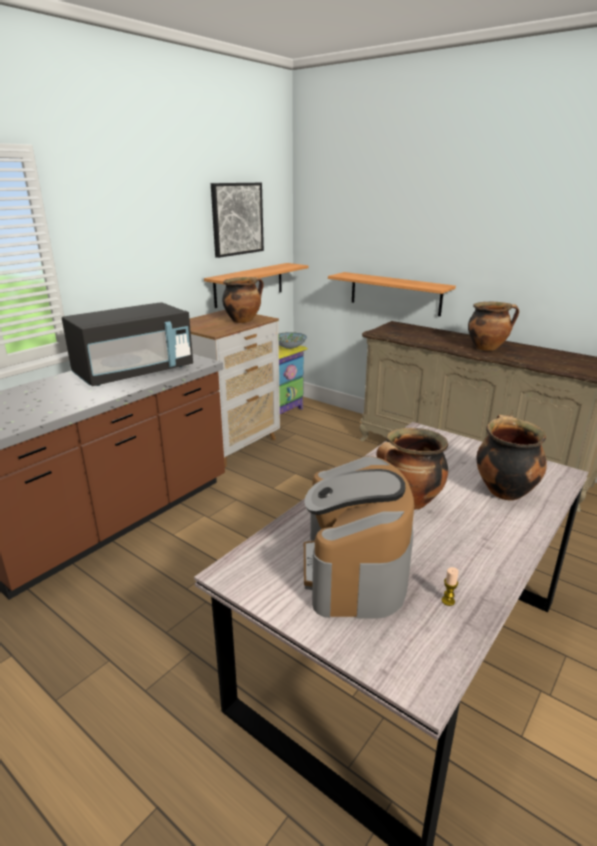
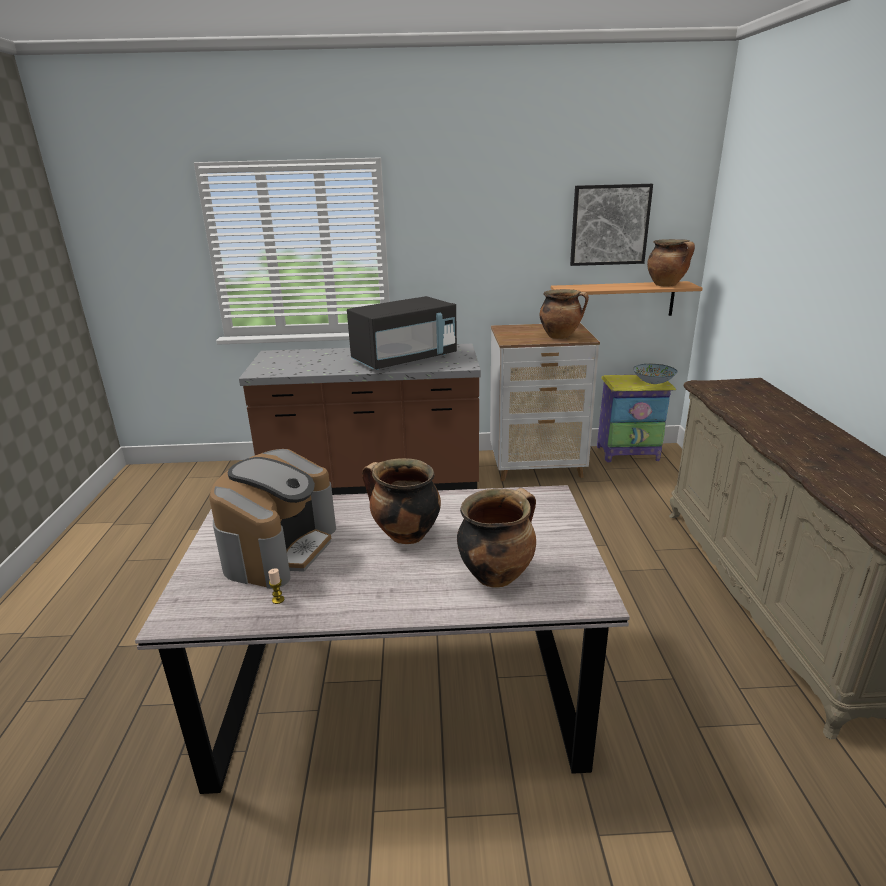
camera: 50 degrees right, 0 degrees up
black microwave [62,302,193,386] -> black microwave turned 45 degrees counterclockwise [347,296,457,370]
coffee machine [304,456,414,619] -> coffee machine turned 150 degrees clockwise [209,449,336,589]
shelf [328,272,456,316] -> none
cooking pot [468,302,519,351] -> cooking pot moved to [647,239,695,287]

